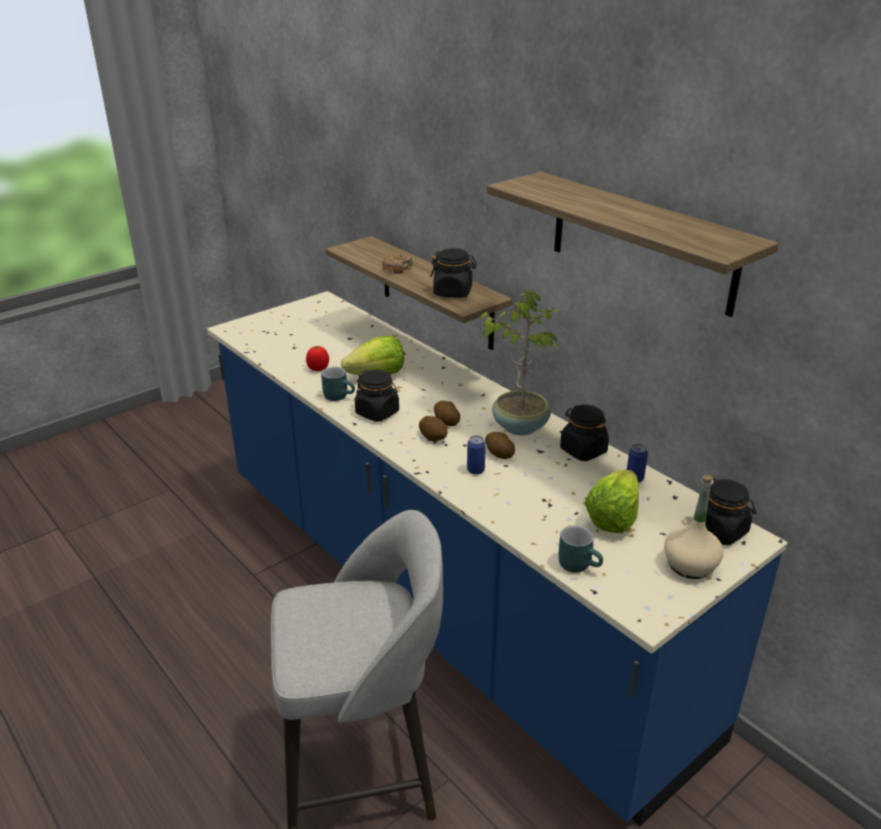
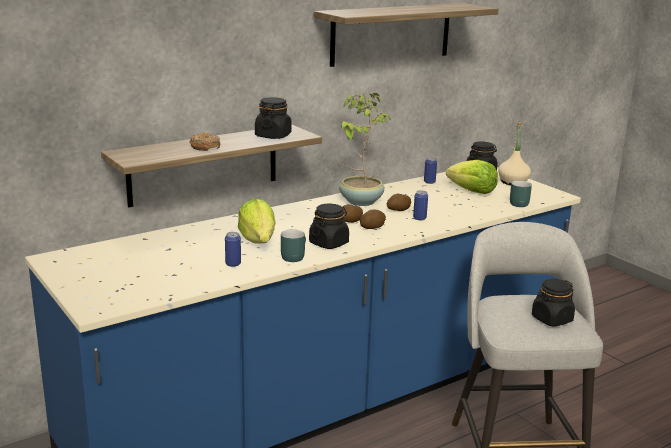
camera: 85 degrees left, 10 degrees down
tomato [306,346,329,371] -> can [225,232,241,267]
black jar [560,405,609,461] -> black jar moved to [532,279,575,327]

